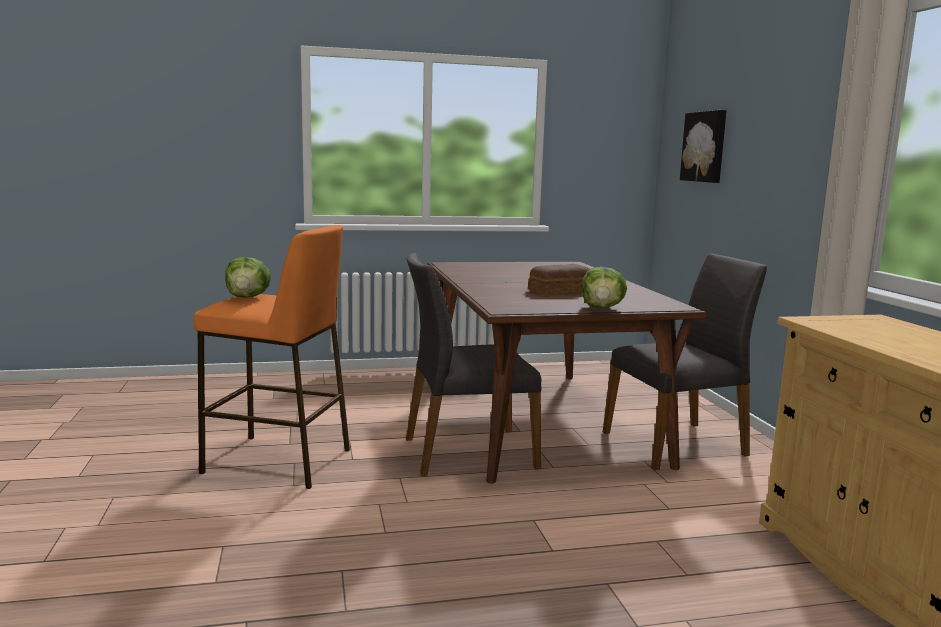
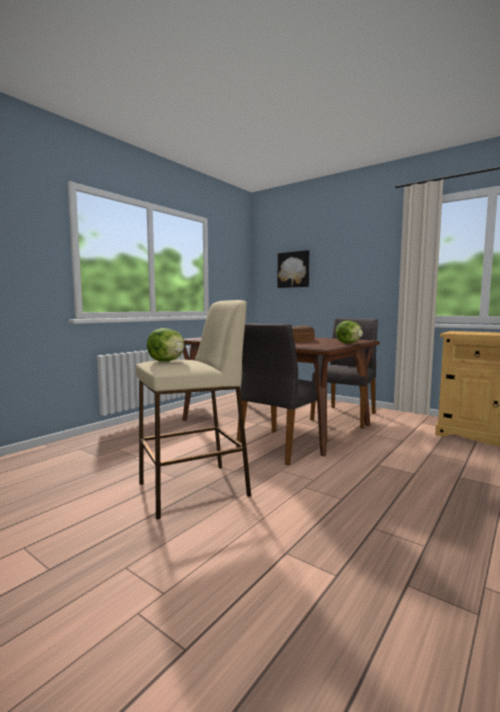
camera: 40 degrees left, 5 degrees down
orange stool [194,225,350,489] -> beige stool [136,300,251,519]

